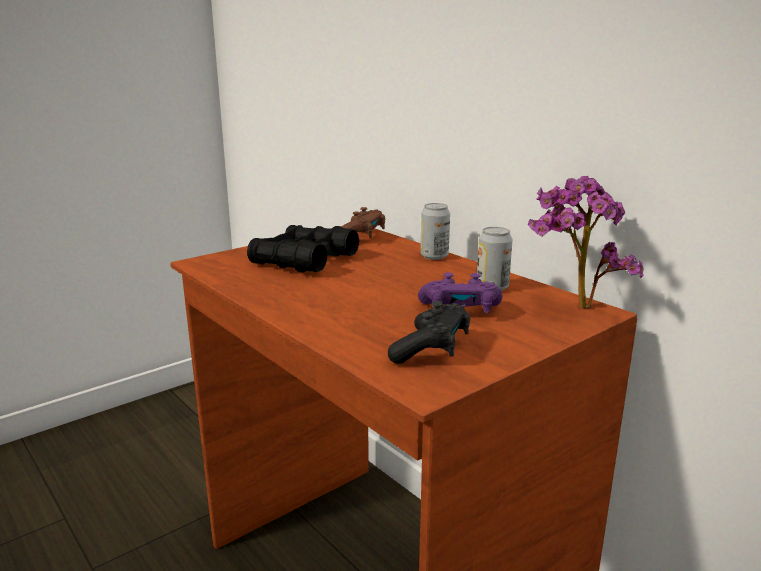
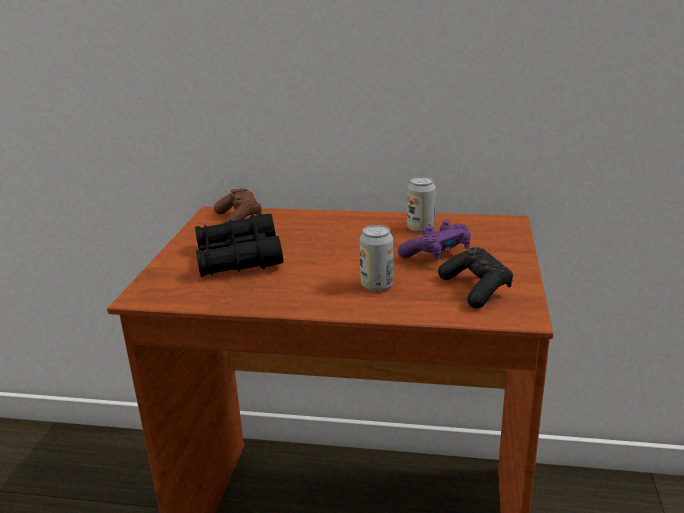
camera: 40 degrees left, 5 degrees up
can [421,203,450,260] -> can moved to [360,225,393,291]
potted plant [528,176,644,309] -> none

